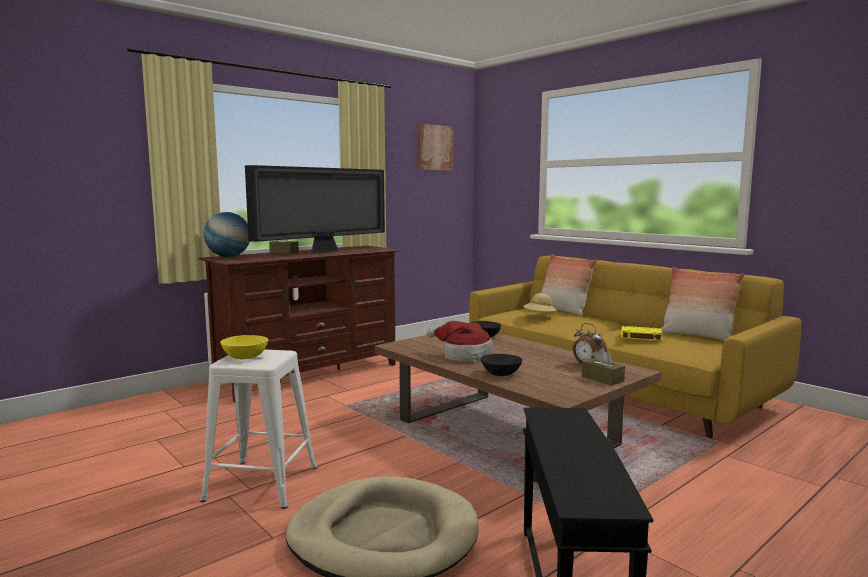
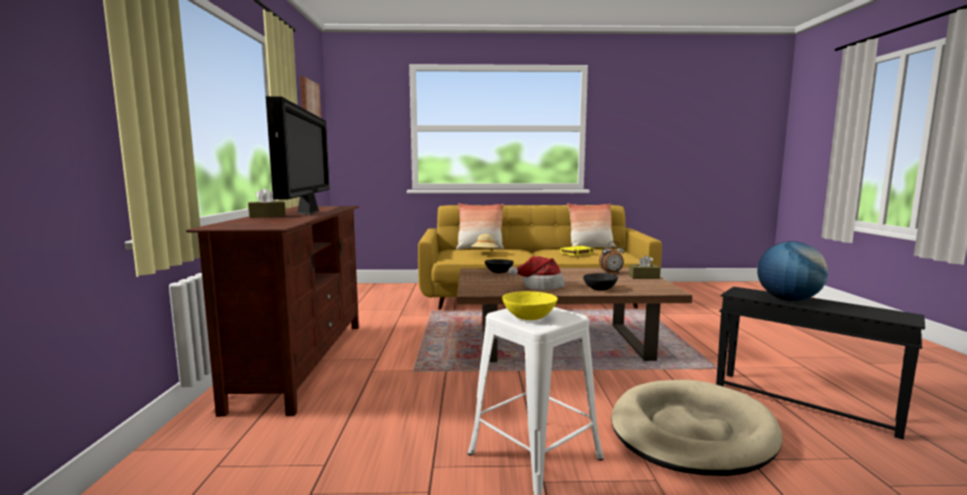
camera: 50 degrees left, 0 degrees up
globe [204,212,250,257] -> globe moved to [757,241,828,301]

